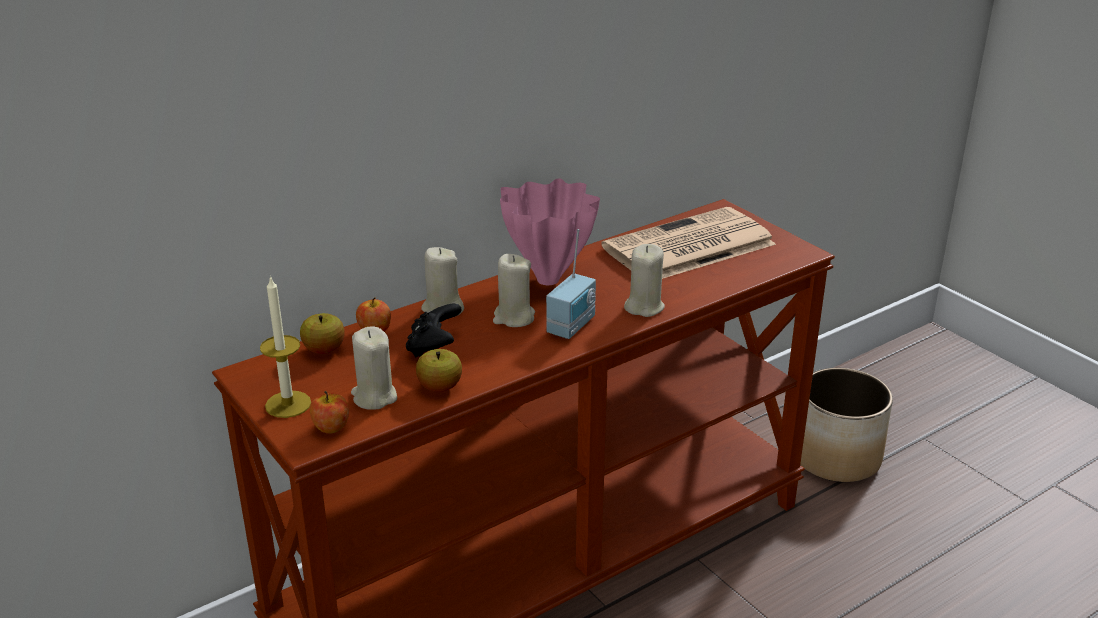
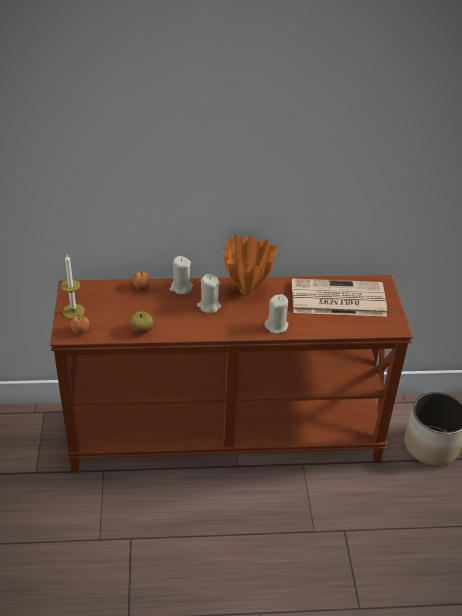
camera: 30 degrees right, 10 degrees up
apple [300,313,345,354] -> none
beige candle [351,327,397,410] -> none
black game controller [406,303,461,358] -> none
pink vase [500,178,600,285] -> orange vase [223,235,277,295]
radio [546,229,596,339] -> none

